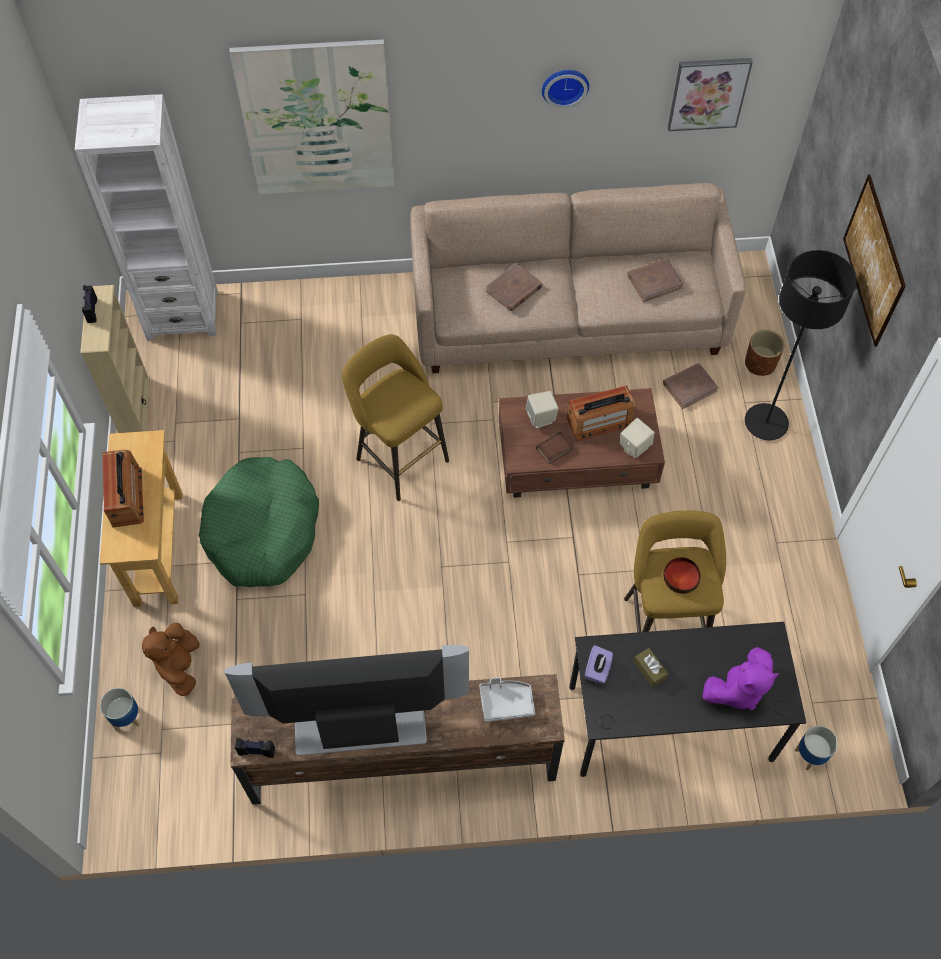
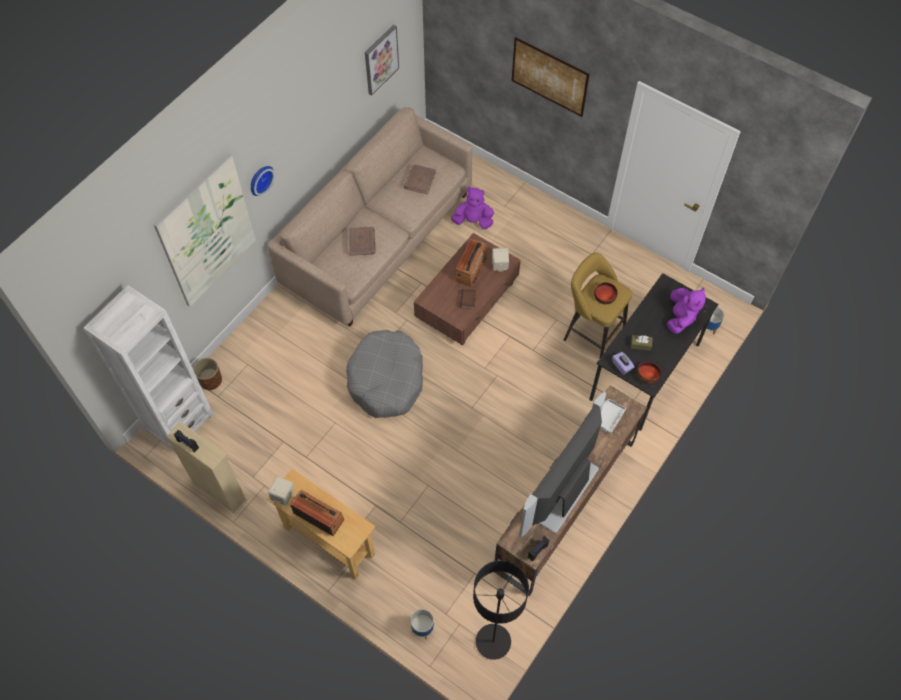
camera: 50 degrees left, 0 degrees up
brown plush toy [142,623,200,696] -> none
green dog bed [199,457,319,587] -> none
yellow stool [342,334,449,501] -> grey dog bed [346,330,423,418]
beige speaker [526,391,559,428] -> beige speaker moved to [268,477,294,506]
wall clock [542,70,589,108] -> wall clock moved to [251,166,275,196]
brown book [663,363,719,409] -> purple plush toy [451,187,494,229]
black floor lamp [745,250,857,440] -> black floor lamp moved to [473,560,529,660]
brown planter [745,330,785,376] -> brown planter moved to [193,358,222,391]
none -> bowl [636,362,661,384]

